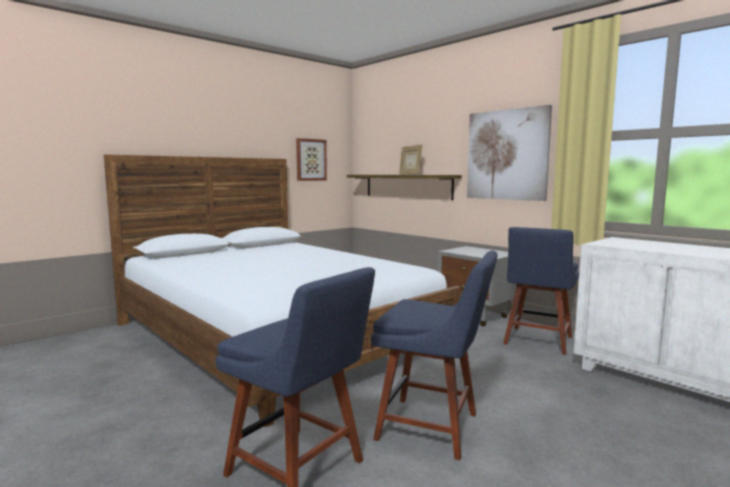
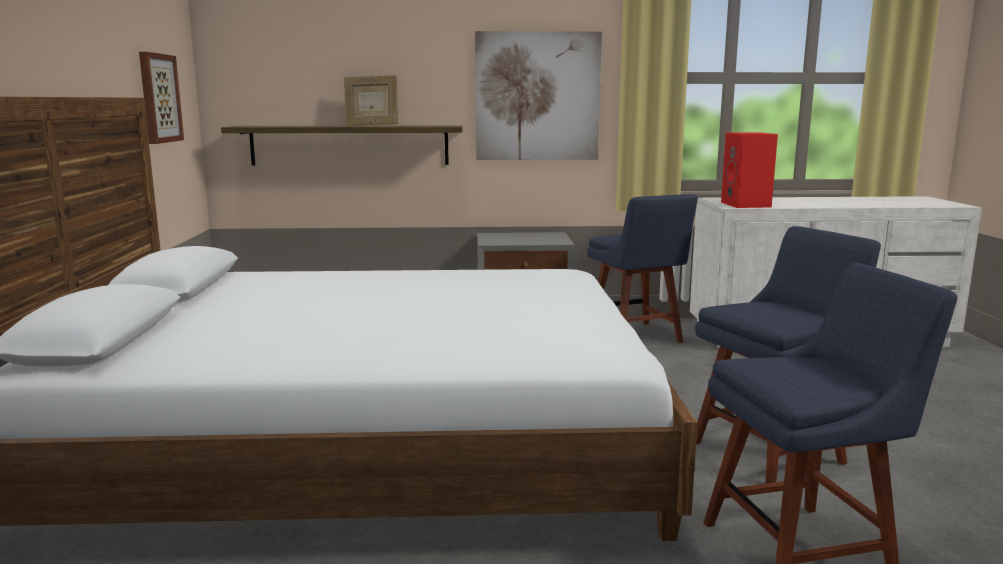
camera: 50 degrees left, 5 degrees up
none -> red speaker [721,132,778,208]

